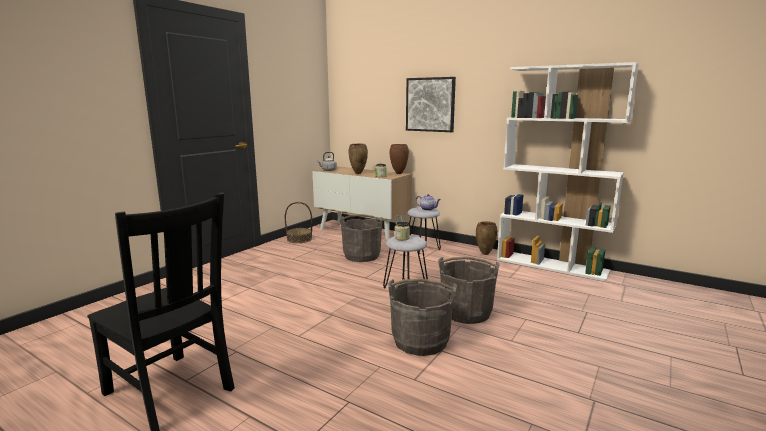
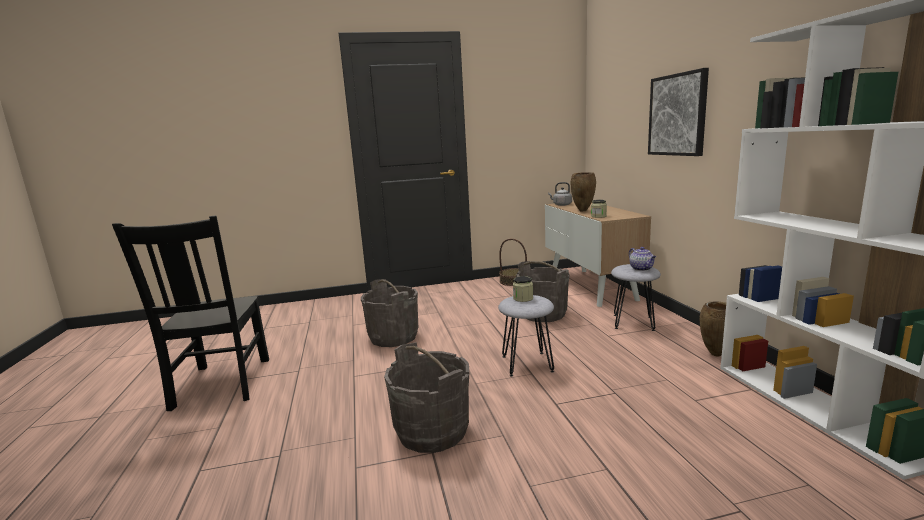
camera: 45 degrees right, 0 degrees up
brown vase [390,144,409,174] -> none
grey bucket [438,257,500,324] -> grey bucket moved to [361,279,418,347]

